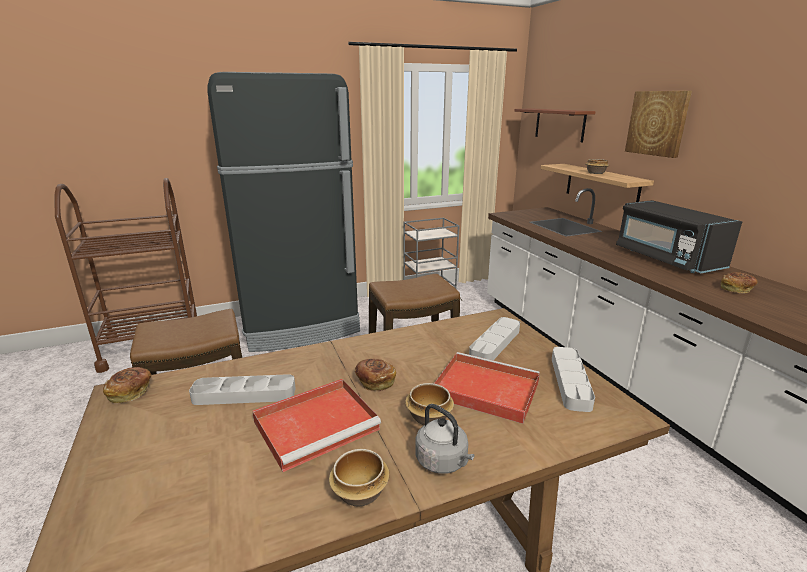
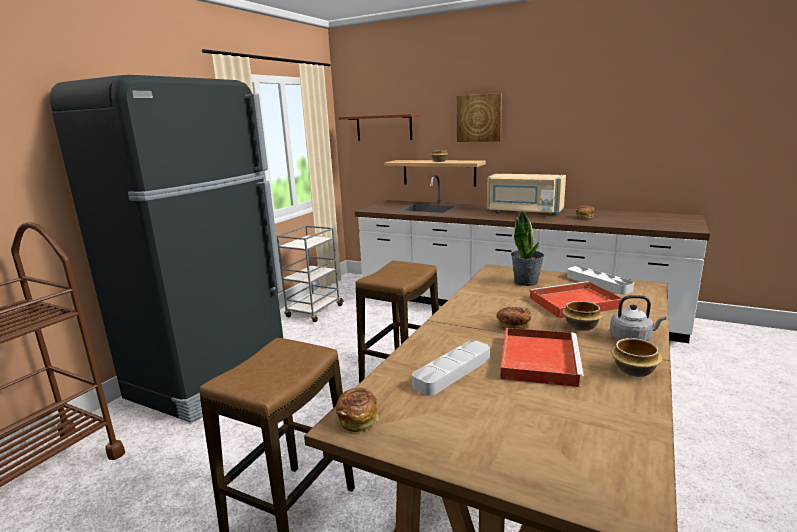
camera: 40 degrees left, 5 degrees down
grey tray [469,317,520,360] -> potted plant [511,211,544,286]
black microwave [616,200,742,273] -> beige microwave [487,174,566,215]

